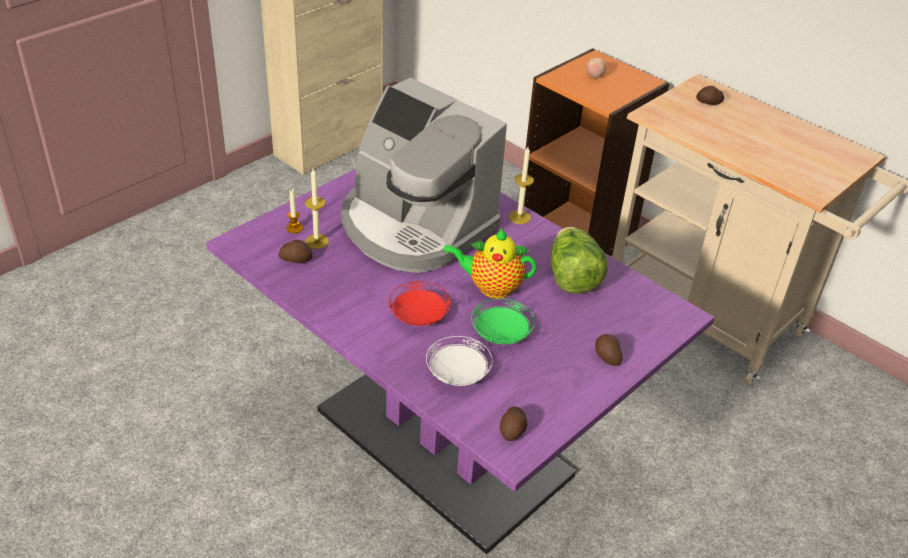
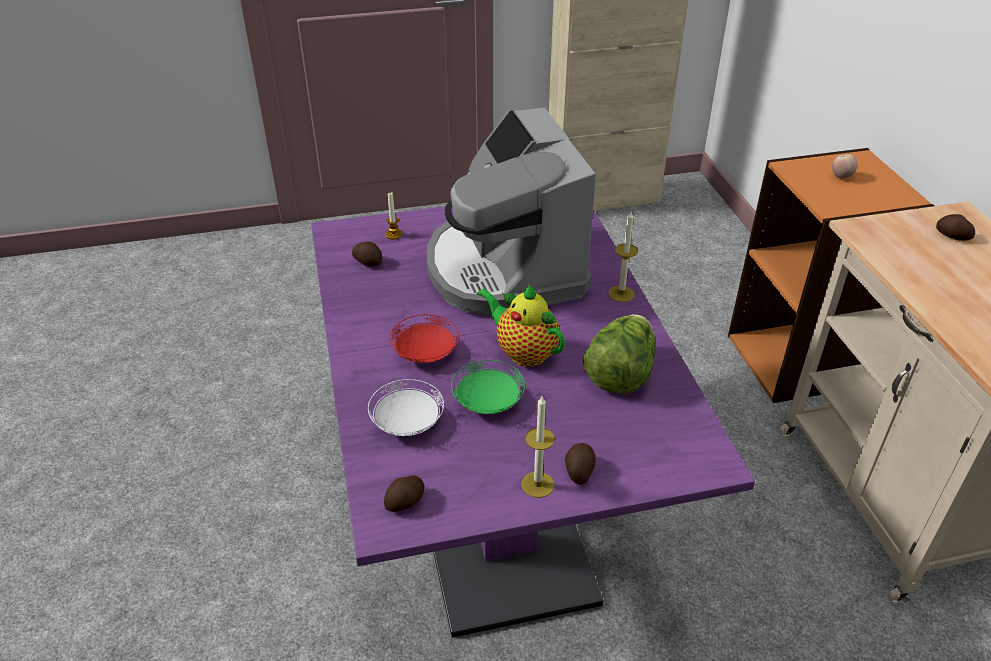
camera: 35 degrees right, 0 degrees up
candle [305,169,329,249] -> candle moved to [521,396,555,498]

